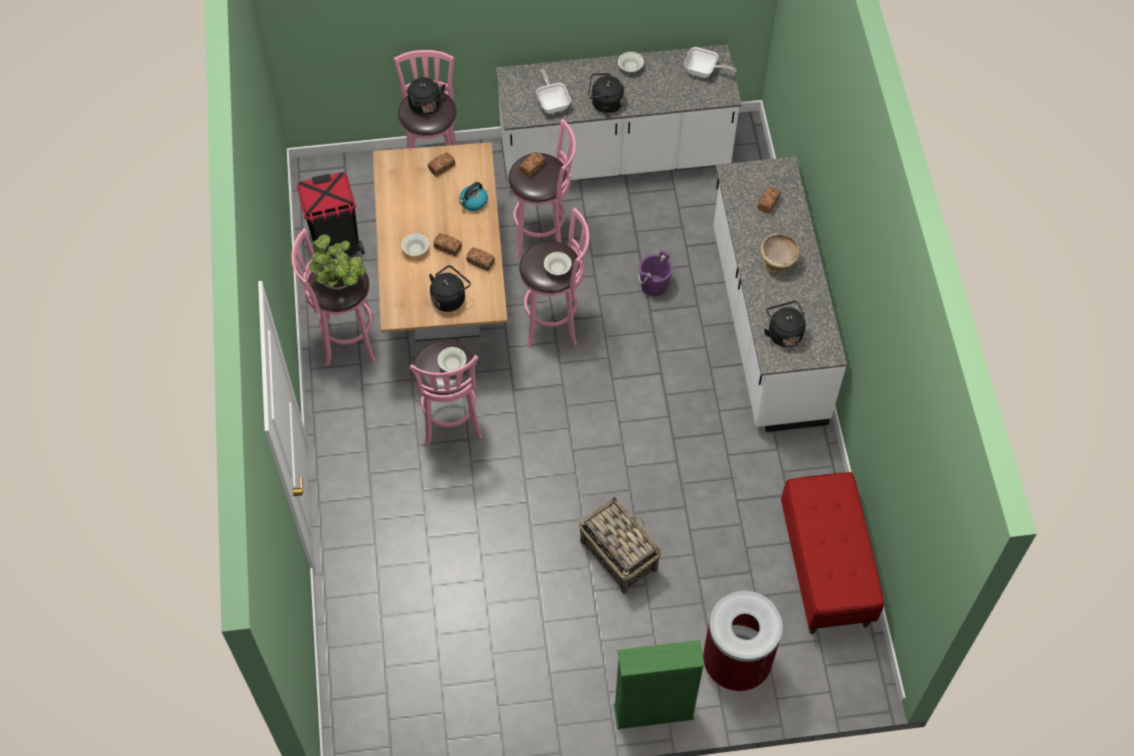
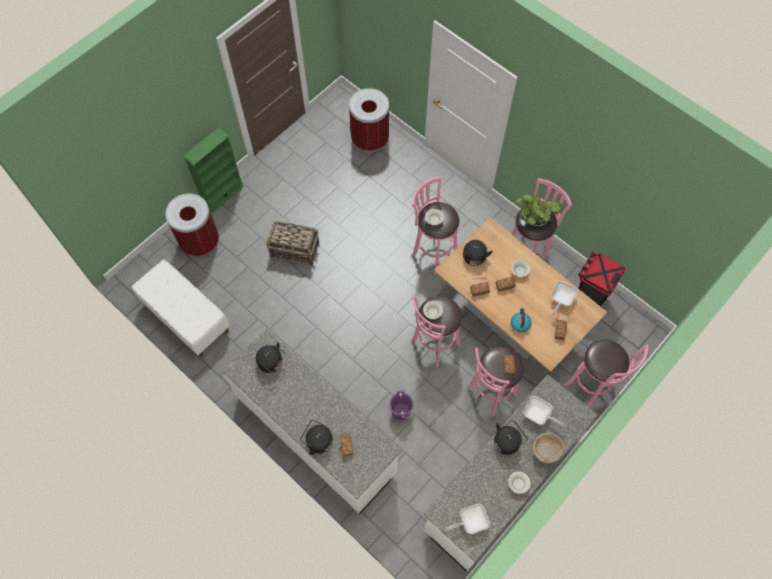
camera: 140 degrees right, 5 degrees up
black kettle [407,77,445,115] -> black kettle moved to [300,420,333,455]
beige bowl [760,233,800,274] -> beige bowl moved to [533,433,564,463]
red bench [781,472,884,634] -> white bench [132,260,230,357]
none -> trash can [349,88,389,152]
none -> frying pan [551,281,578,316]

